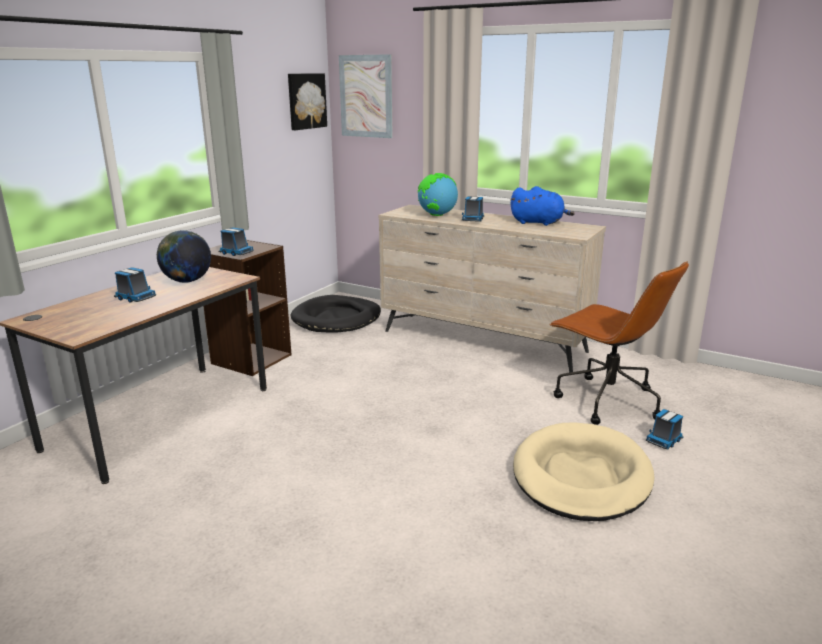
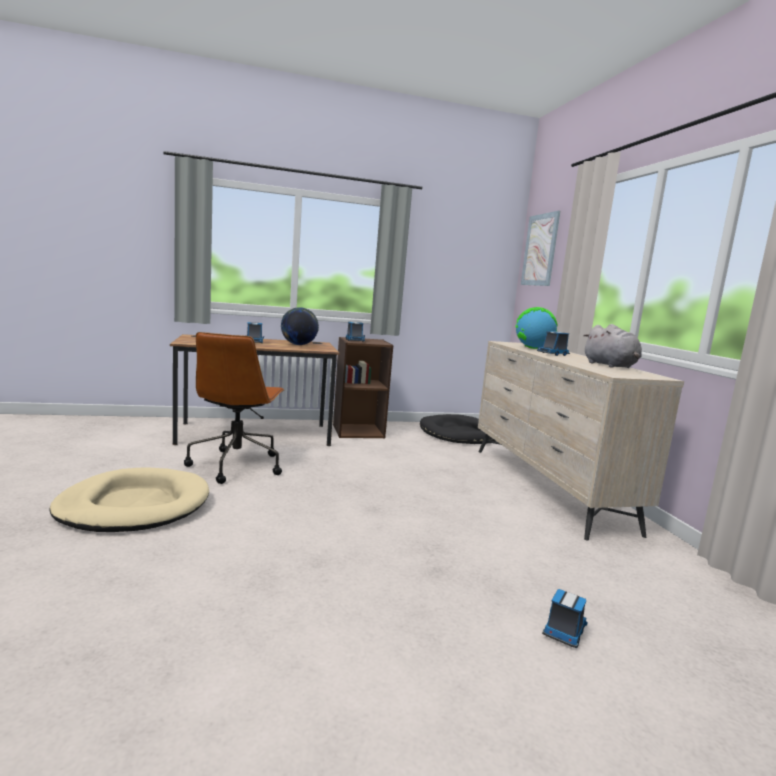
camera: 45 degrees right, 10 degrees down
picture [288,73,327,130] -> none
blue plush toy [511,186,575,226] -> grey plush toy [584,324,642,368]
beige dog bed [513,422,654,521] -> beige dog bed moved to [50,468,209,532]
brown office chair [549,261,689,425] -> brown office chair moved to [184,332,285,484]
toy truck [646,409,683,449] -> toy truck turned 120 degrees clockwise [542,589,588,648]

